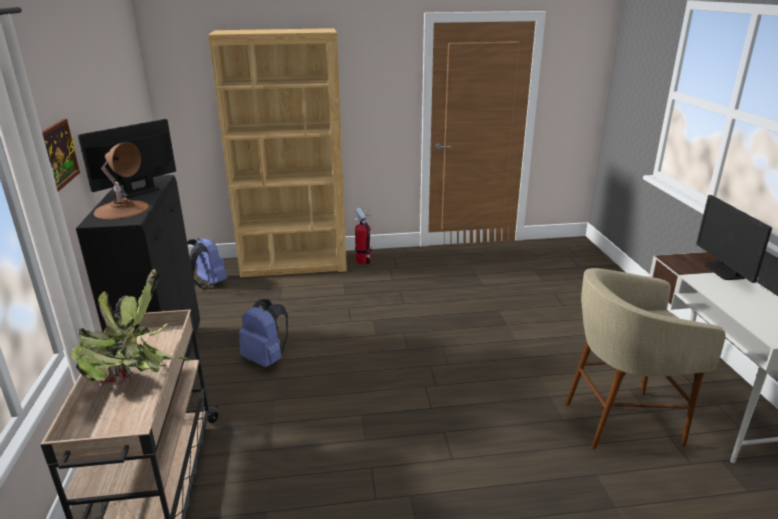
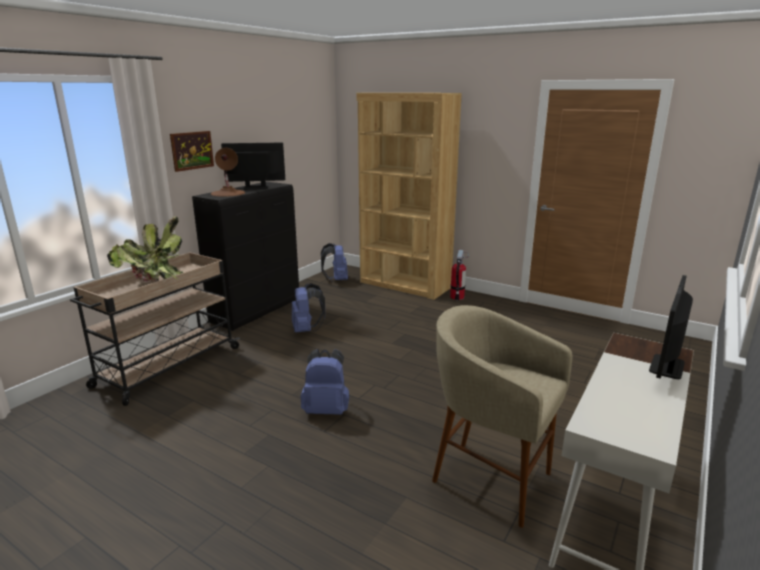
camera: 40 degrees right, 5 degrees down
none -> blue backpack [300,349,349,415]

